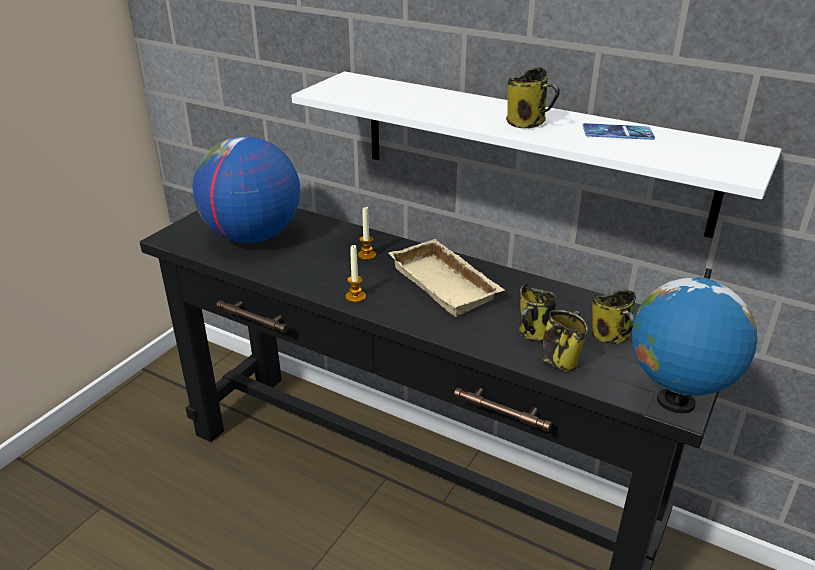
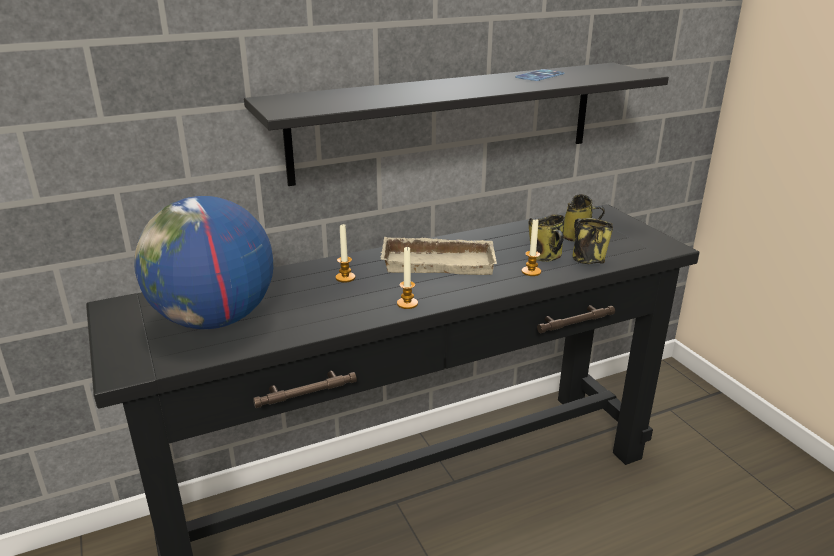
camera: 55 degrees left, 5 degrees down
white shelf [291,71,781,238] -> black shelf [244,63,669,186]
mug [506,67,560,128] -> none
globe [631,268,757,414] -> none
none -> candle [522,219,541,276]

